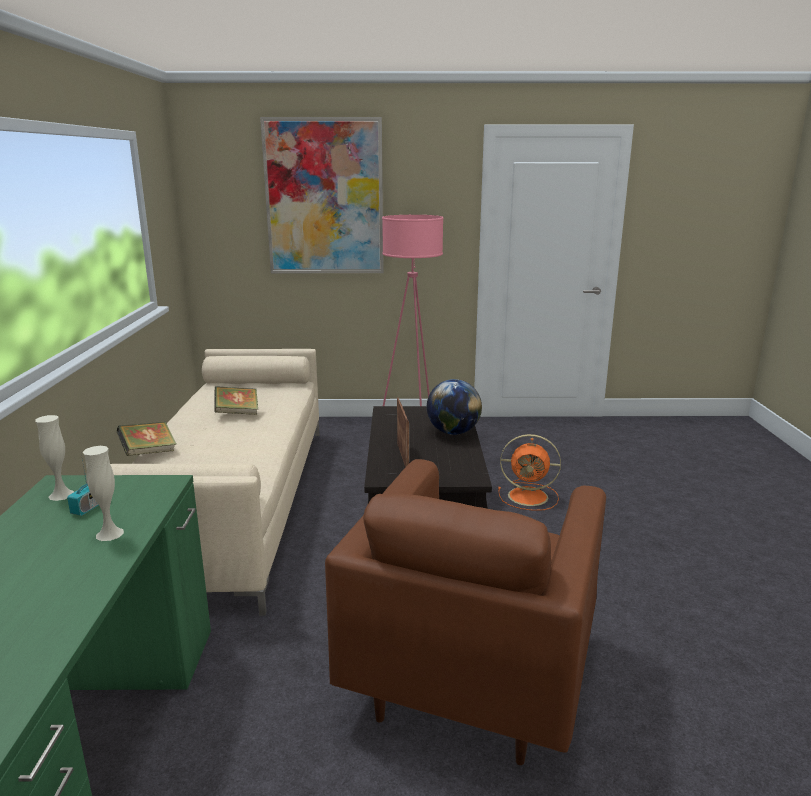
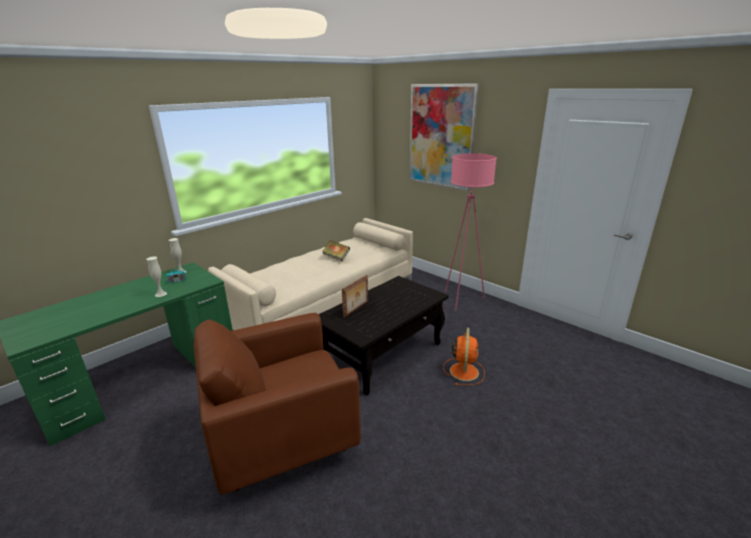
camera: 45 degrees right, 5 degrees up
book [117,422,177,456] -> none
globe [427,379,482,435] -> none
orange fan [498,434,561,511] -> orange fan turned 135 degrees counterclockwise [443,328,485,385]

